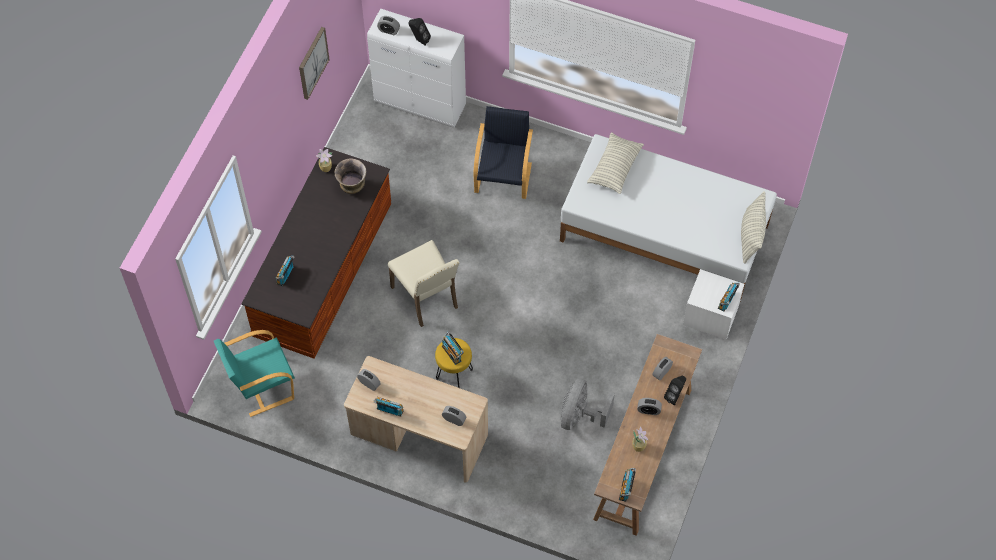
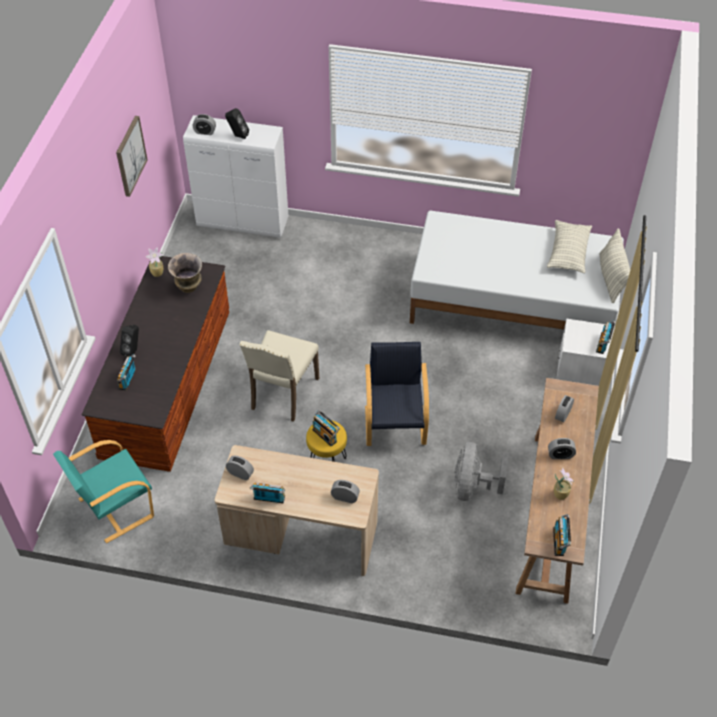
camera: 10 degrees left, 10 degrees down
beige chair [388,240,459,327] -> beige chair turned 60 degrees clockwise [239,330,319,422]
black armchair [474,106,533,199] -> black armchair moved to [365,342,429,446]
pillow [587,133,644,194] -> pillow moved to [547,220,592,273]
black speaker [664,375,686,405] -> black speaker moved to [120,325,139,357]

